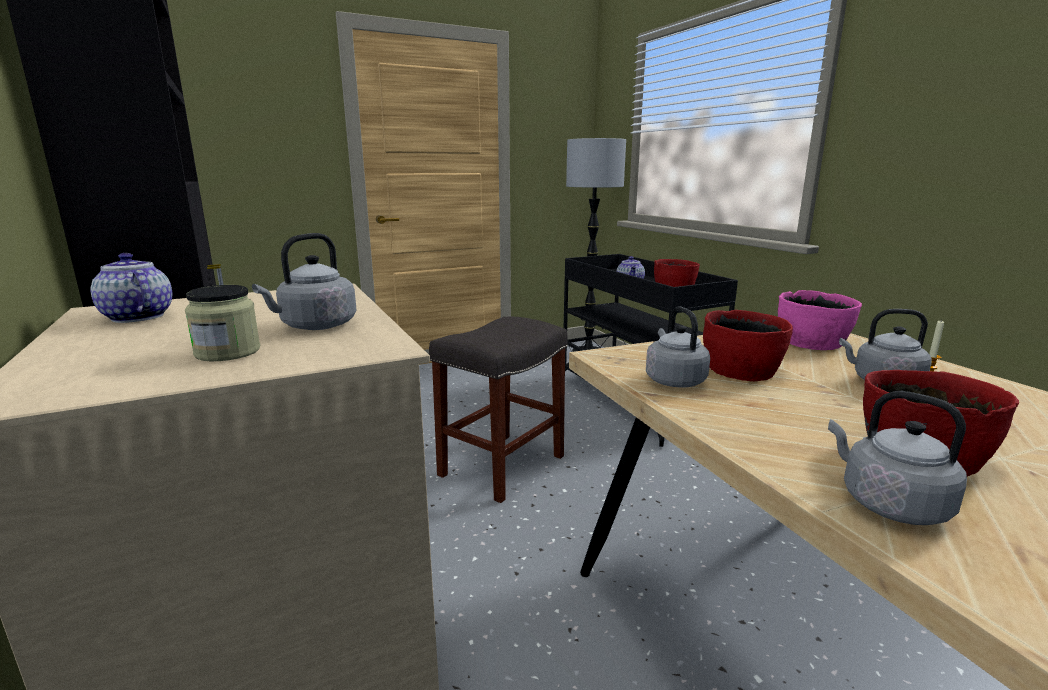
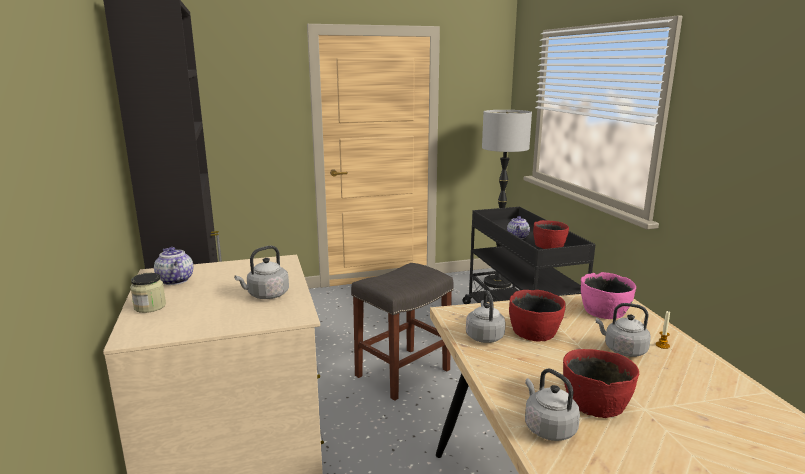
camera: 10 degrees right, 0 degrees up
jar [185,285,260,361] -> jar moved to [130,273,166,313]

